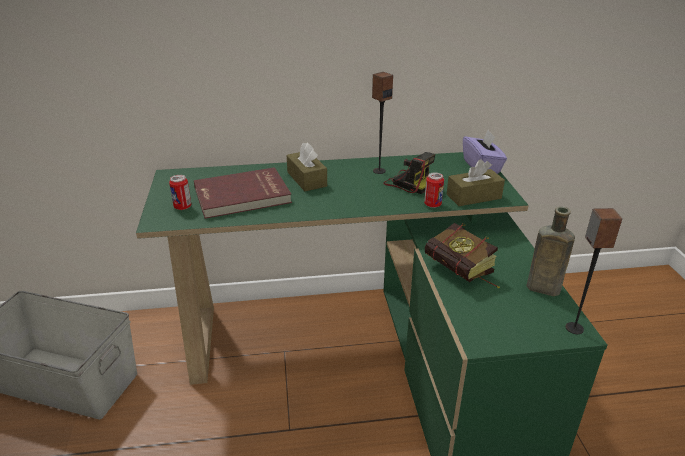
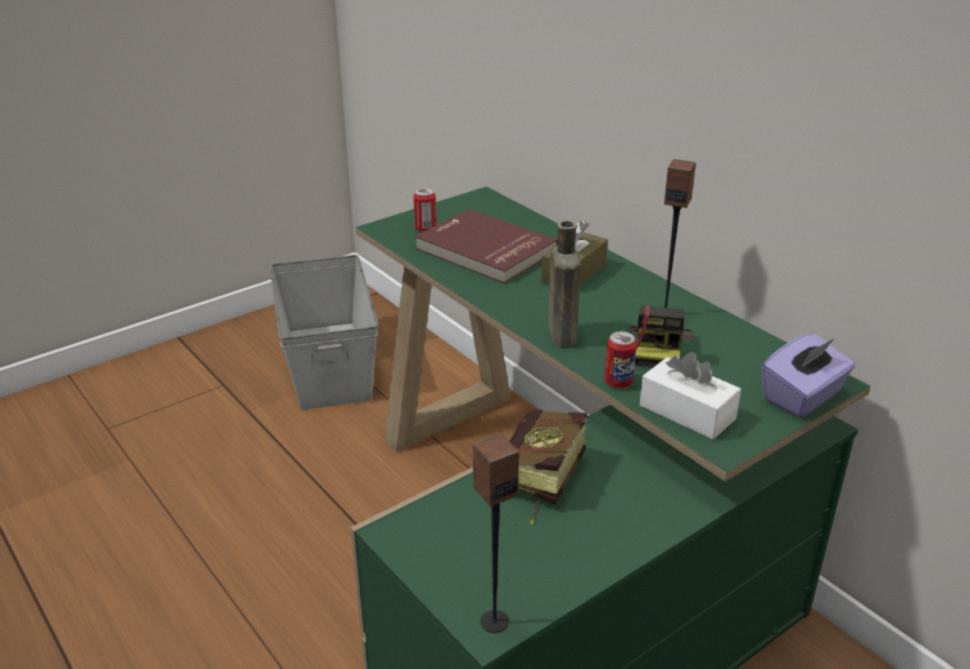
camera: 60 degrees right, 0 degrees up
brown tissue box [447,159,505,206] -> white tissue box [640,352,741,439]
brown bottle [526,207,575,296] -> brown bottle moved to [548,220,581,348]

